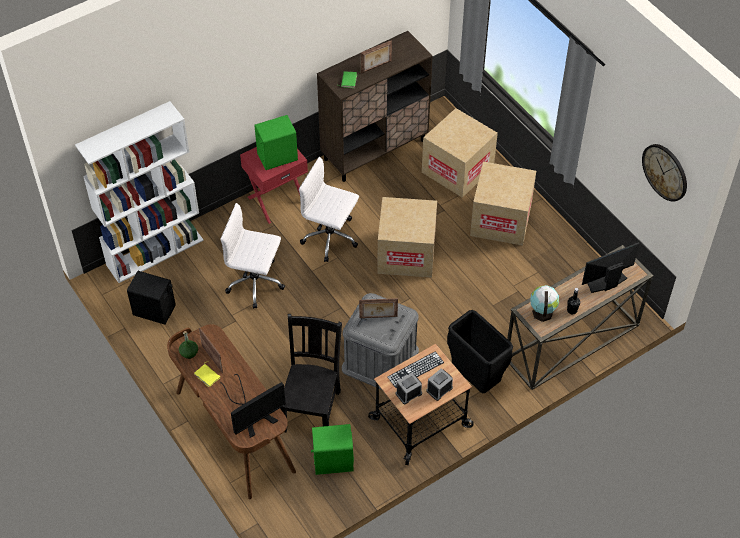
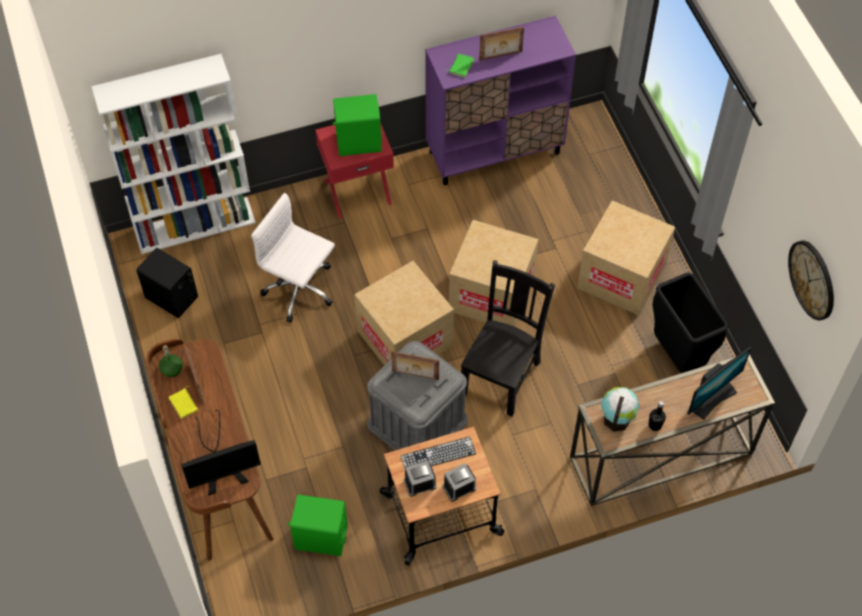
camera: 15 degrees right, 5 degrees up
black chair [280,314,342,432] -> black chair moved to [461,260,555,417]
white office chair [299,157,359,262] -> none
brown cabinet [317,31,433,182] -> purple cabinet [425,16,576,185]
cardboard box [422,108,498,198] -> cardboard box moved to [354,261,454,366]
black trash can [447,310,513,393] -> black trash can moved to [652,273,728,373]
monitor [582,242,639,293] -> monitor turned 150 degrees clockwise [688,347,752,420]

